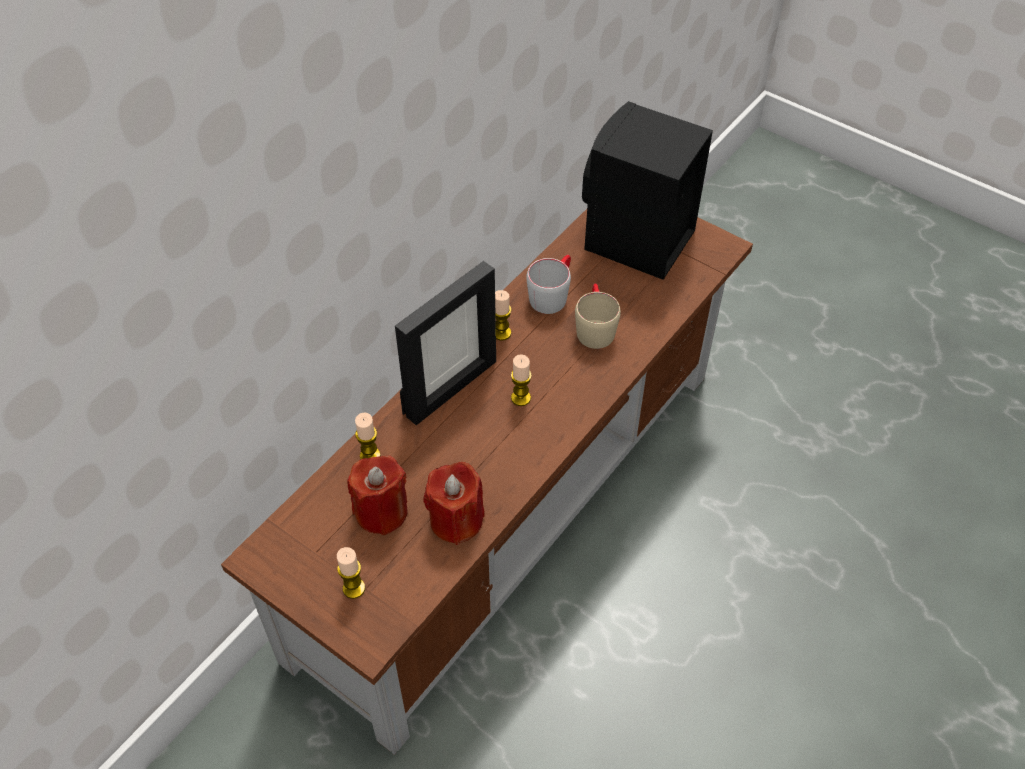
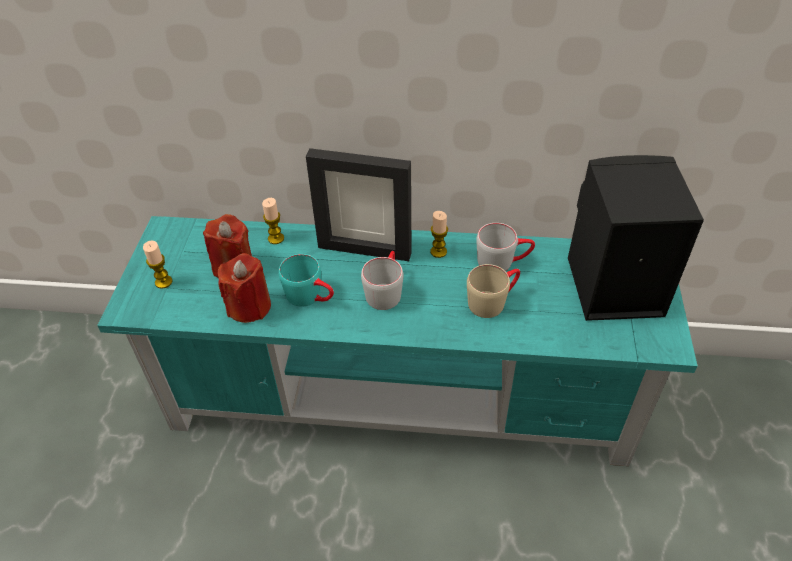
camera: 60 degrees right, 5 degrees down
brown tv stand [221,209,753,755] -> turquoise tv stand [97,216,697,466]
candle [511,354,532,406] -> grey mug [361,251,403,310]
none -> turquoise mug [279,254,334,306]

